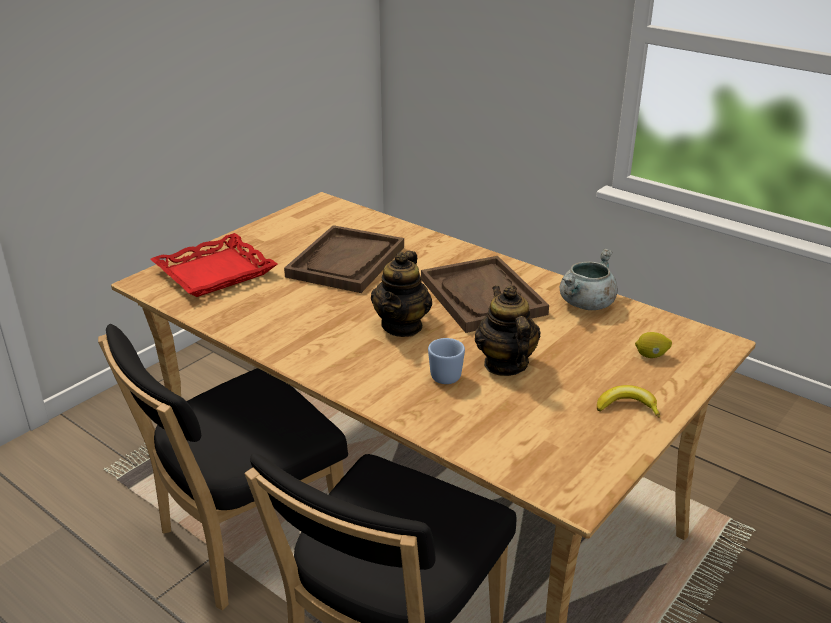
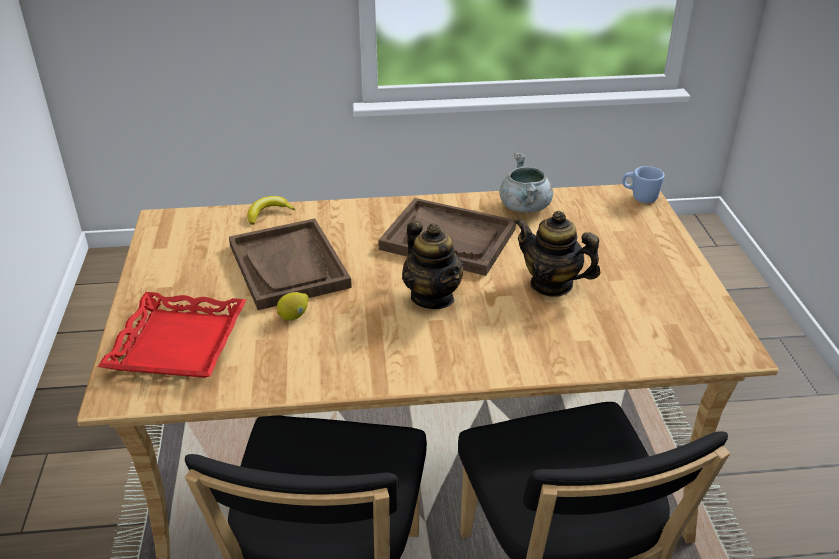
camera: 45 degrees left, 5 degrees up
blue mug [428,338,465,384] -> blue mug moved to [622,166,664,203]
banana [597,385,660,418] -> banana moved to [247,196,296,225]
lemon [635,332,672,358] -> lemon moved to [277,292,309,320]

